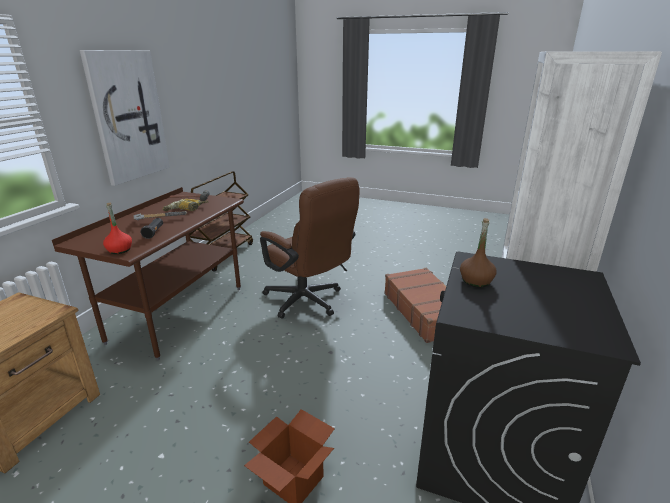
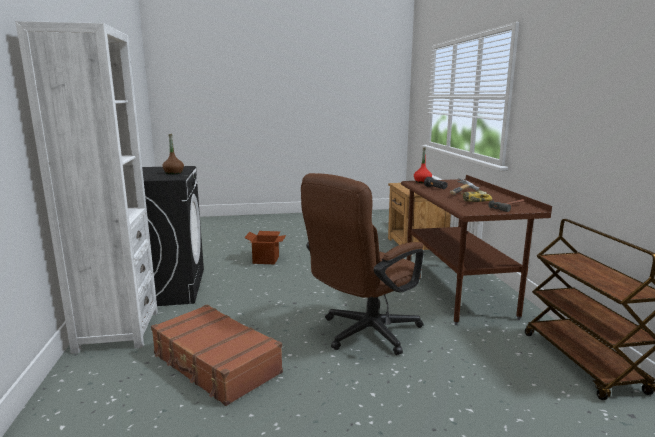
camera: 150 degrees right, 10 degrees down
picture [80,50,170,186] -> none
brown office chair [260,177,360,319] -> brown office chair turned 60 degrees counterclockwise [301,173,424,355]

